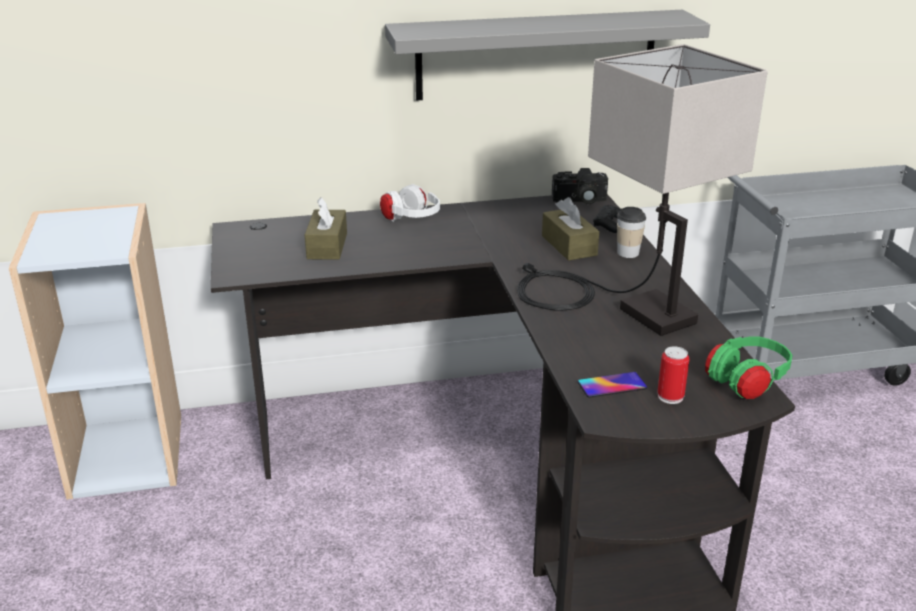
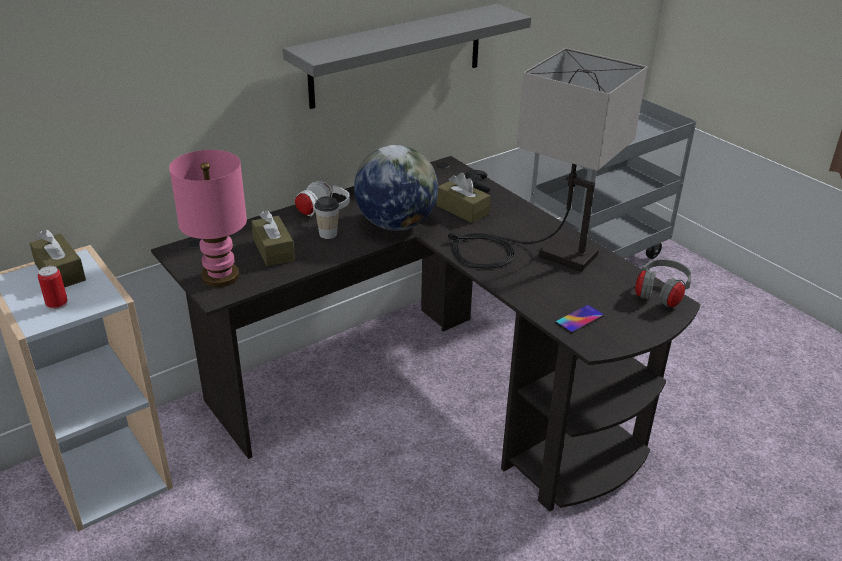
camera: 25 degrees left, 5 degrees up
camera [552,168,608,204] -> none
cup [617,207,646,258] -> cup moved to [315,196,339,239]
can [657,346,689,404] -> can moved to [38,266,68,310]
green headphones [705,336,793,399] -> grey headphones [635,259,691,307]
none -> brown tissue box [29,229,86,287]
none -> pink table lamp [169,150,247,287]
none -> globe [354,145,438,231]

